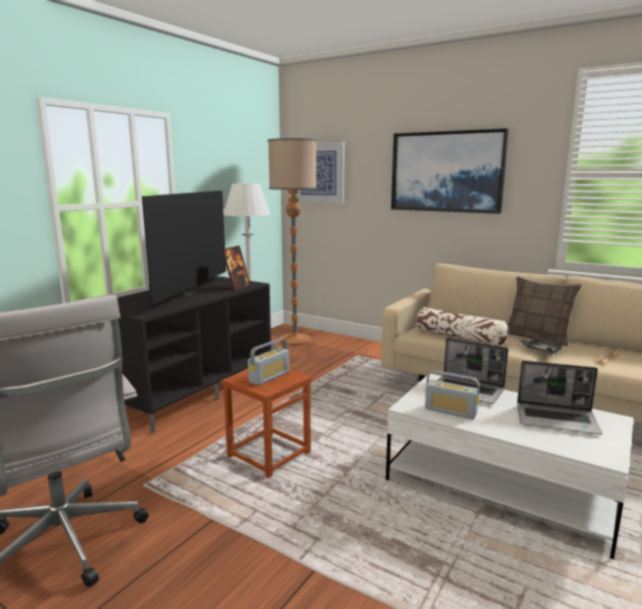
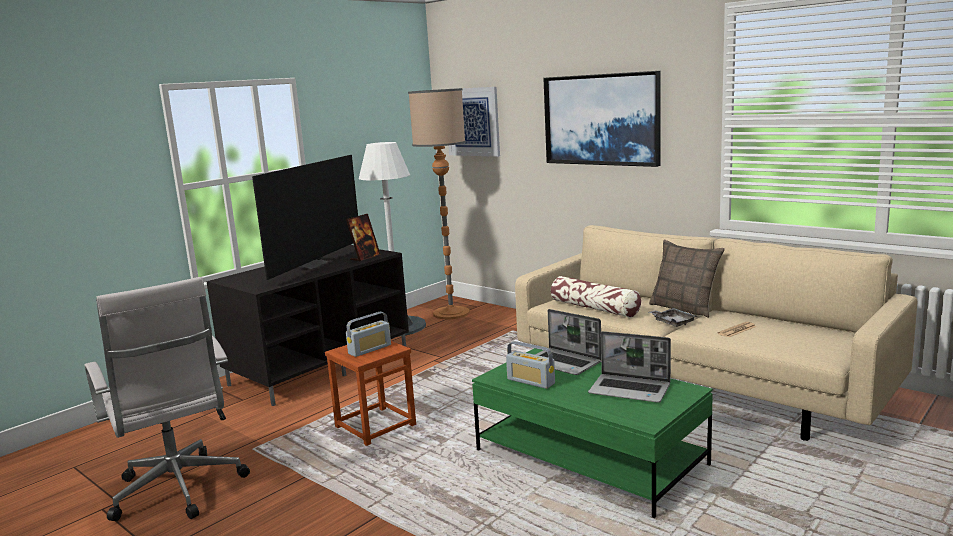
camera: 10 degrees right, 0 degrees up
white coffee table [386,374,634,559] -> green coffee table [472,348,713,518]

